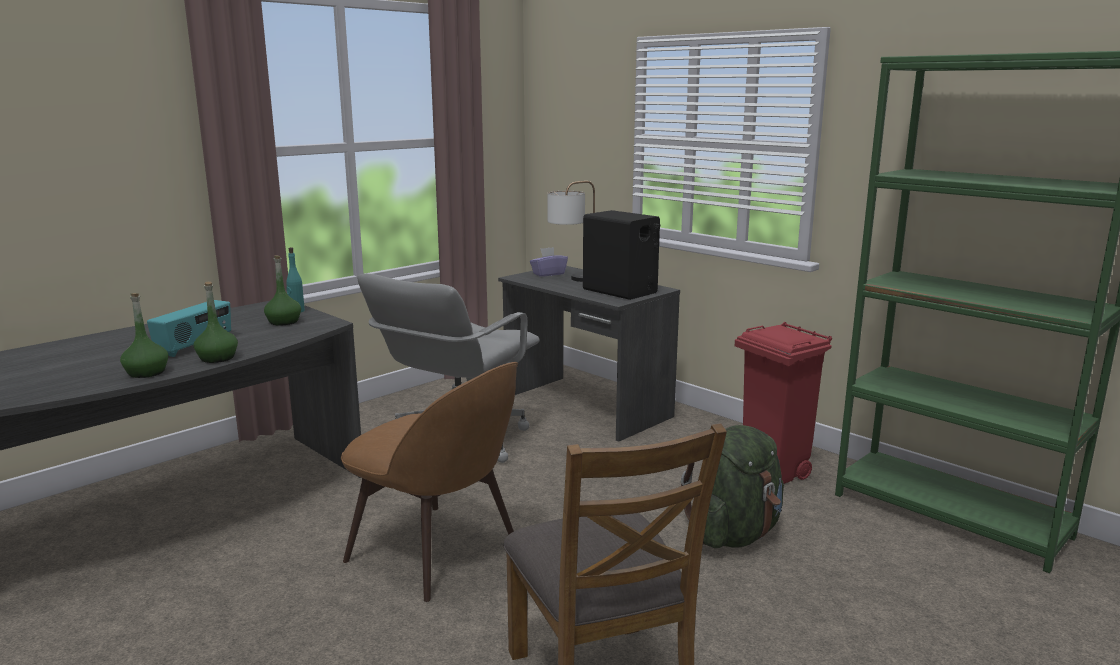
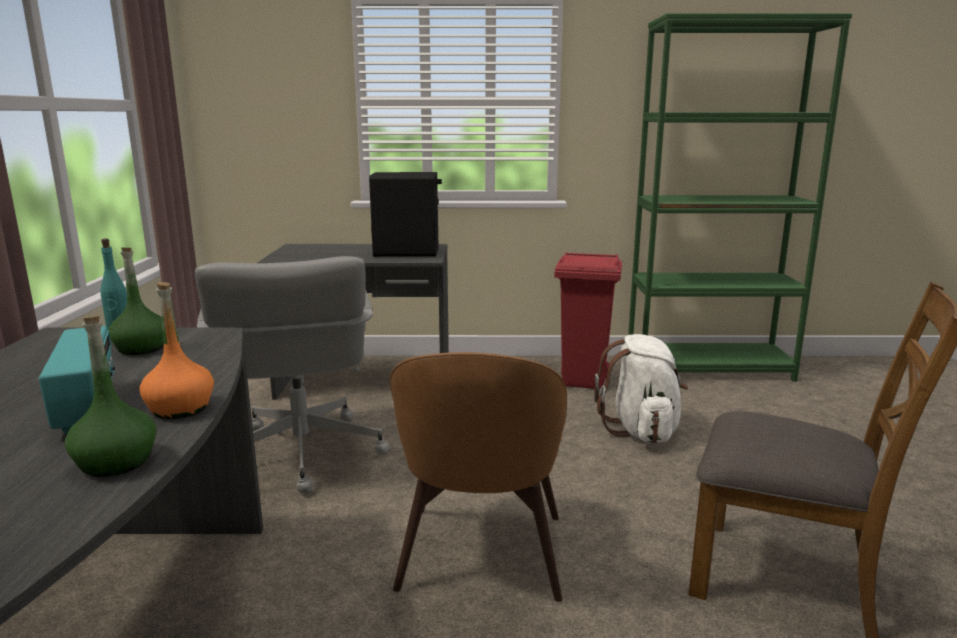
camera: 45 degrees left, 0 degrees up
green bottle [194,282,238,363] -> orange bottle [140,282,214,419]
brown chair [341,362,518,602] -> brown chair turned 105 degrees clockwise [390,352,567,602]
purple tissue box [530,247,568,277] -> none
table lamp [547,181,595,282] -> none
green backpack [681,425,784,548] -> white backpack [594,334,688,443]

